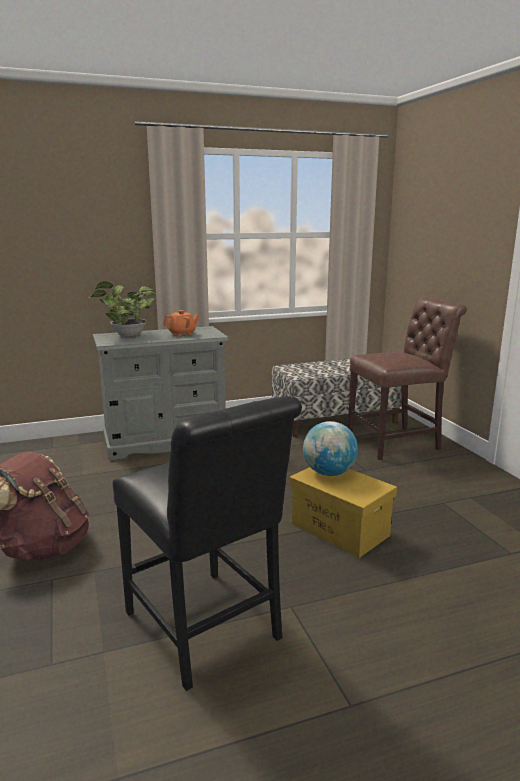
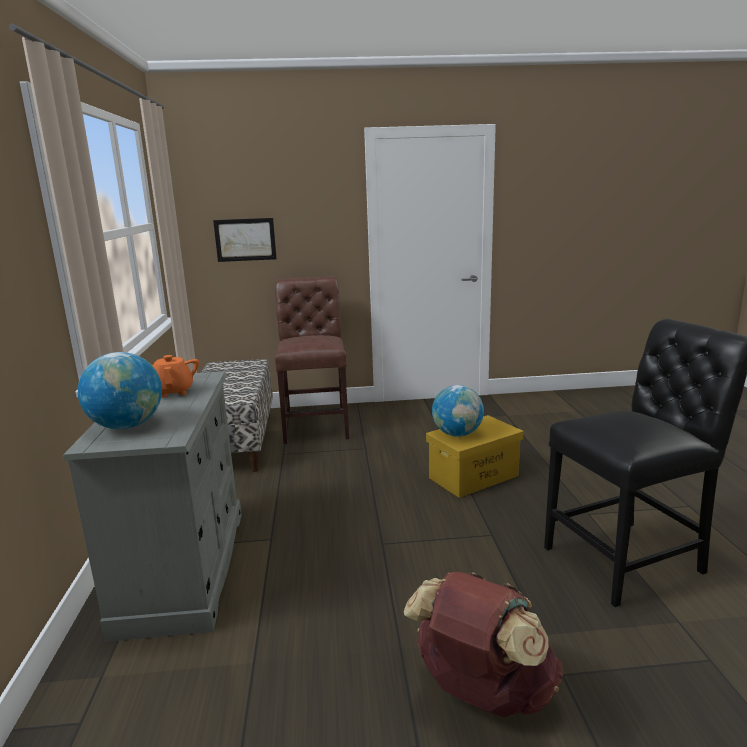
camera: 75 degrees left, 0 degrees up
potted plant [89,281,156,337] -> globe [78,352,162,429]
none -> picture [213,218,277,262]

